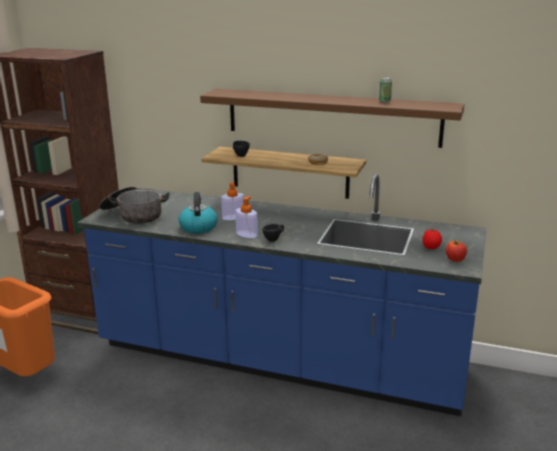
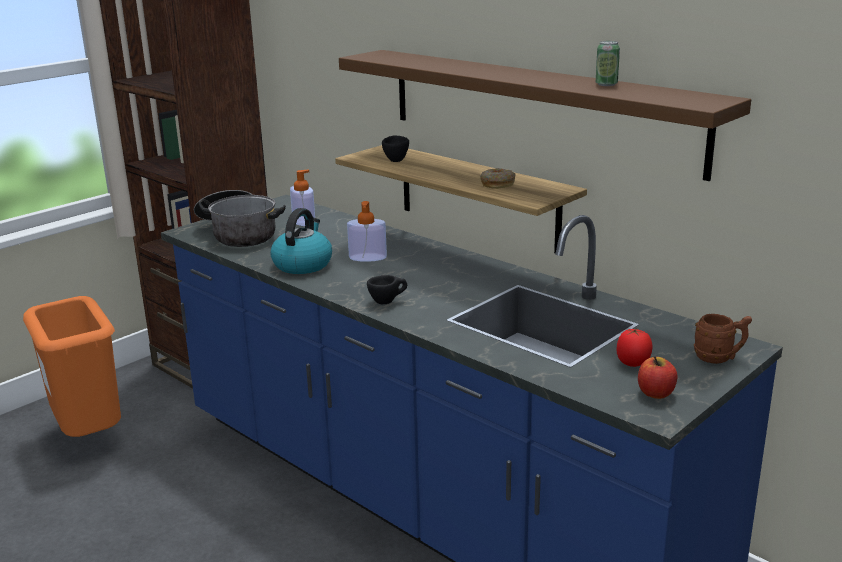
camera: 25 degrees right, 0 degrees up
soap dispenser [235,196,258,238] -> soap dispenser moved to [290,170,315,226]
none -> brown mug [694,314,752,364]

